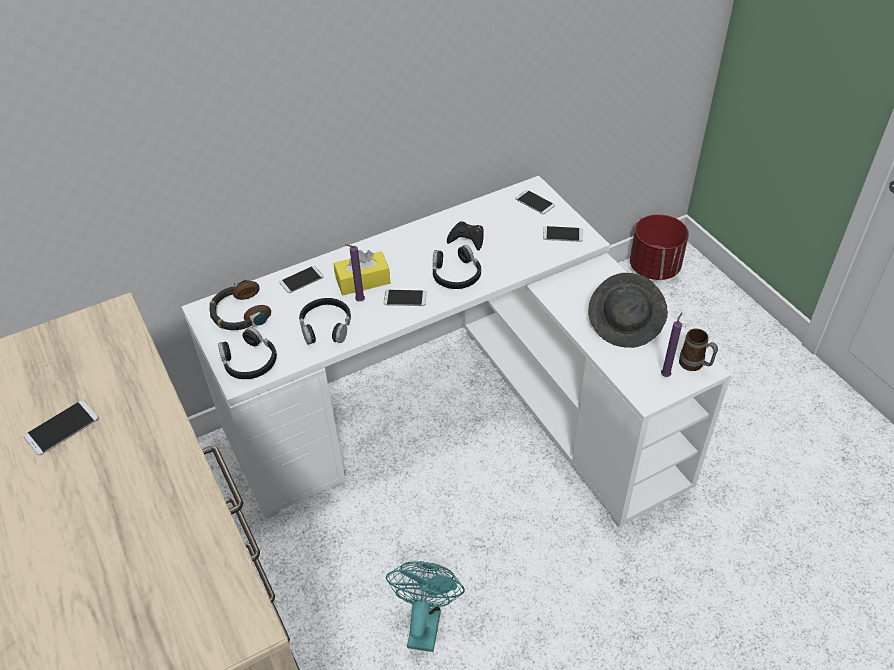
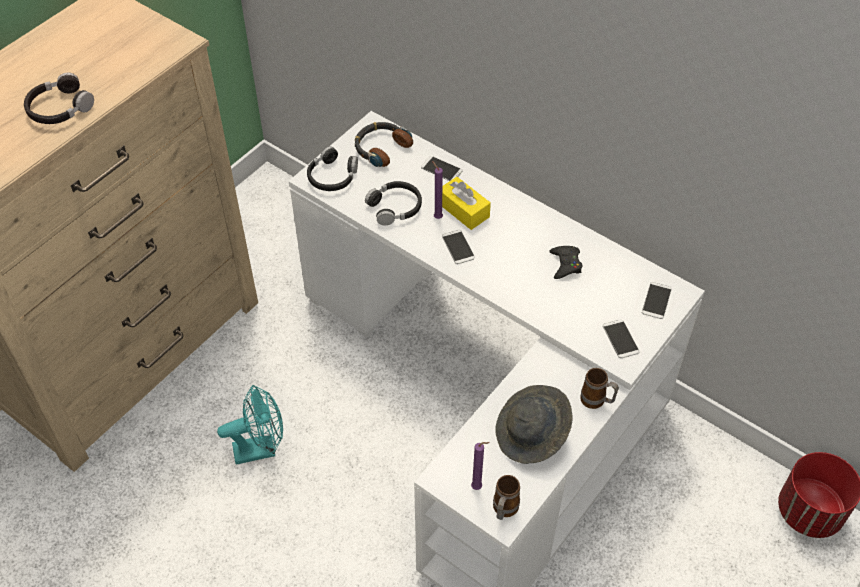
camera: 65 degrees right, 5 degrees up
phone [24,400,98,455] -> none
black headphones [433,245,481,289] -> black headphones moved to [24,73,94,124]
none -> mug [580,368,619,409]

